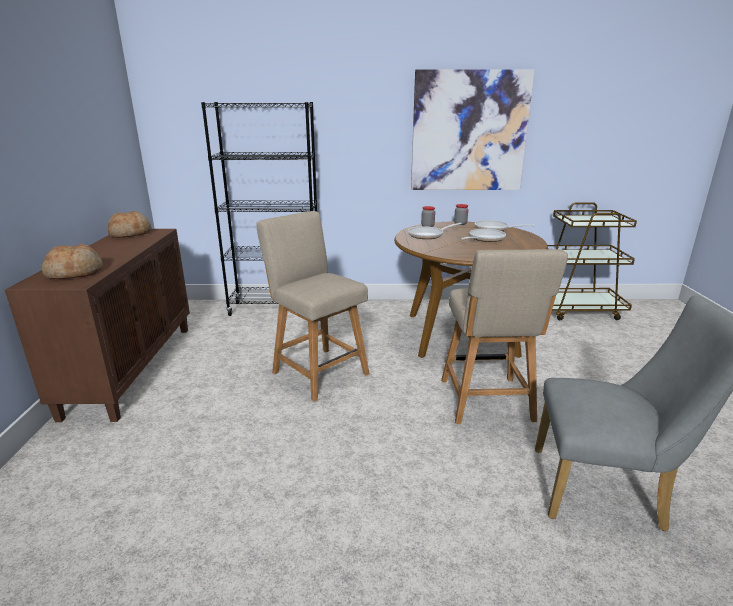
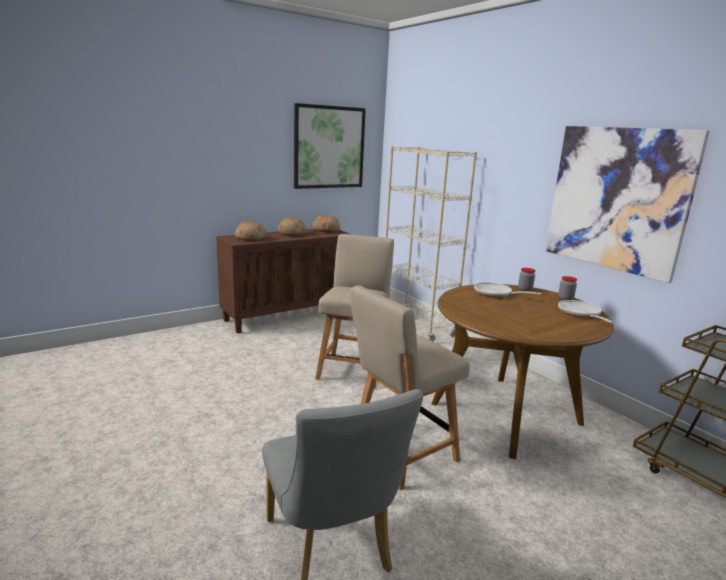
camera: 55 degrees right, 5 degrees down
black bookcase [201,102,317,316] -> beige bookcase [385,146,477,342]
frying pan [461,229,506,242] -> none
none -> bread [278,217,306,236]
none -> picture [294,103,366,189]

